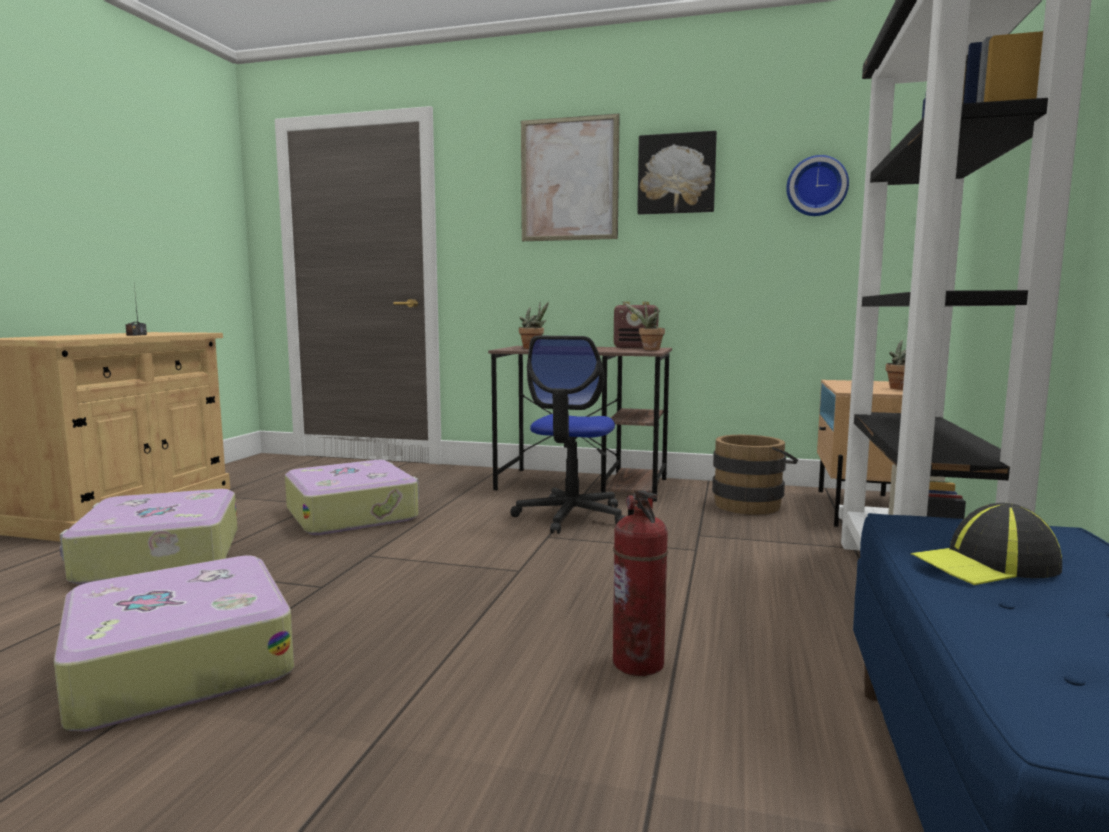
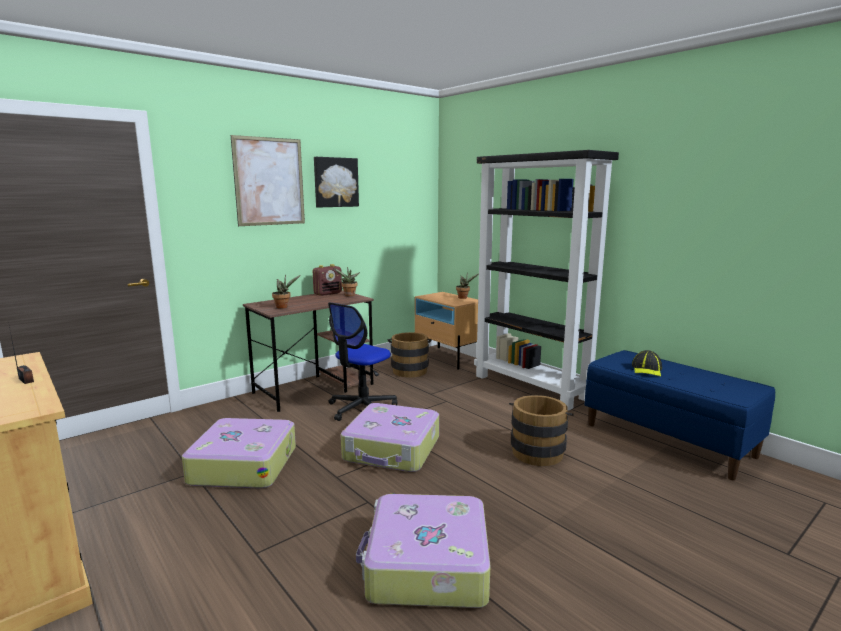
camera: 55 degrees left, 5 degrees up
suitcase [60,489,238,585] -> suitcase moved to [341,403,439,472]
office chair [510,336,625,534] -> office chair turned 75 degrees clockwise [328,302,397,421]
fire extinguisher [613,491,668,676] -> brown bucket [509,395,574,466]
wall clock [786,155,849,216] -> none

